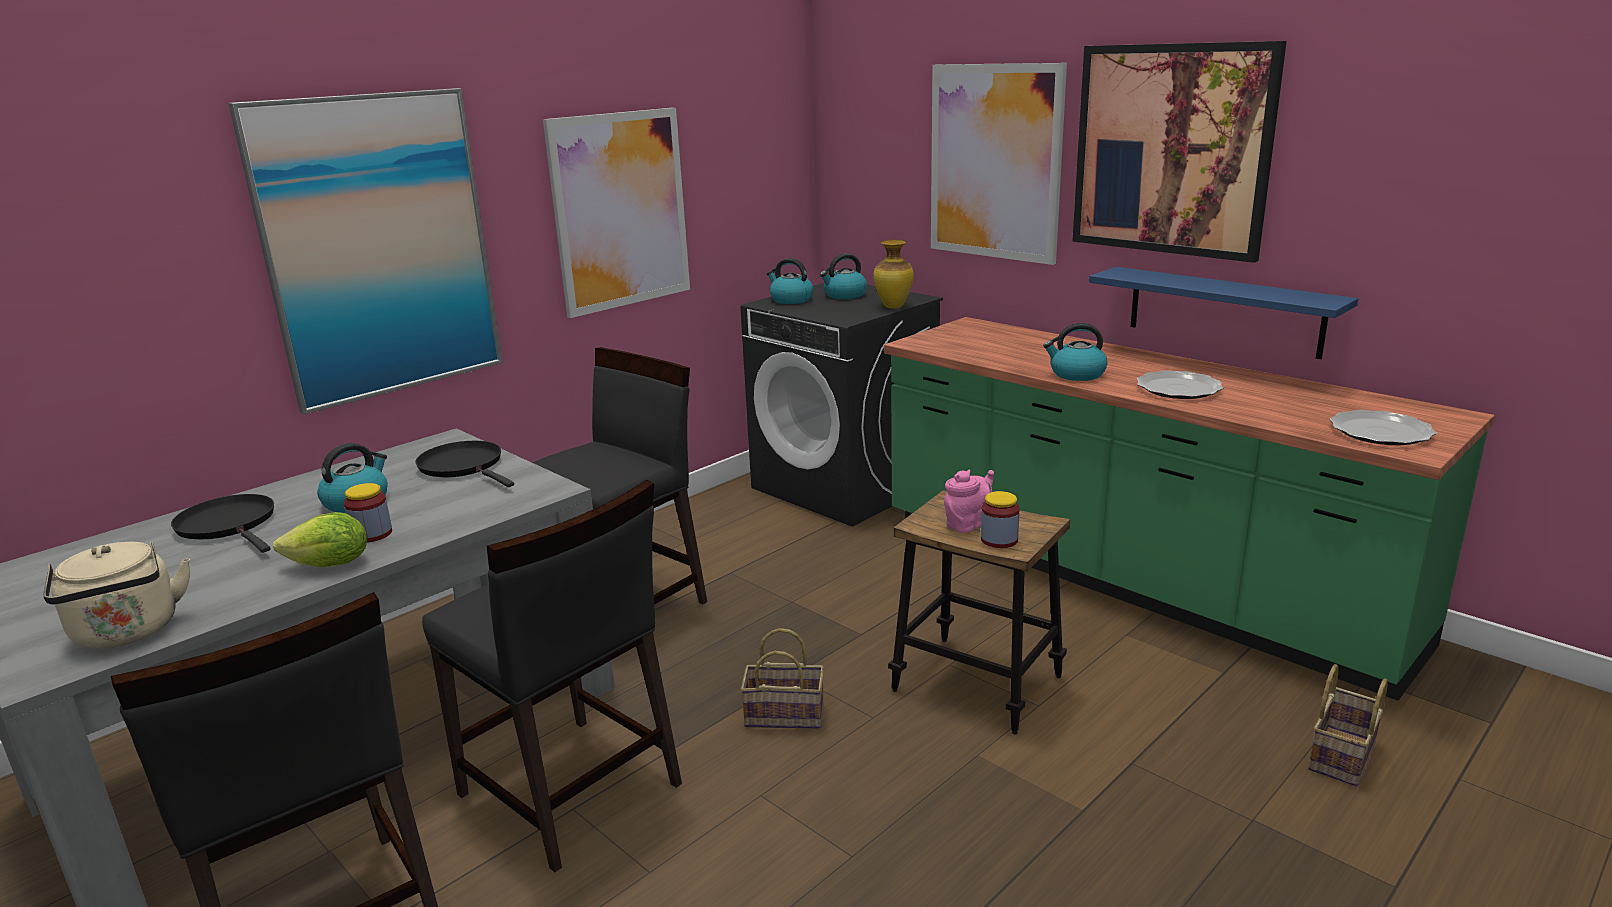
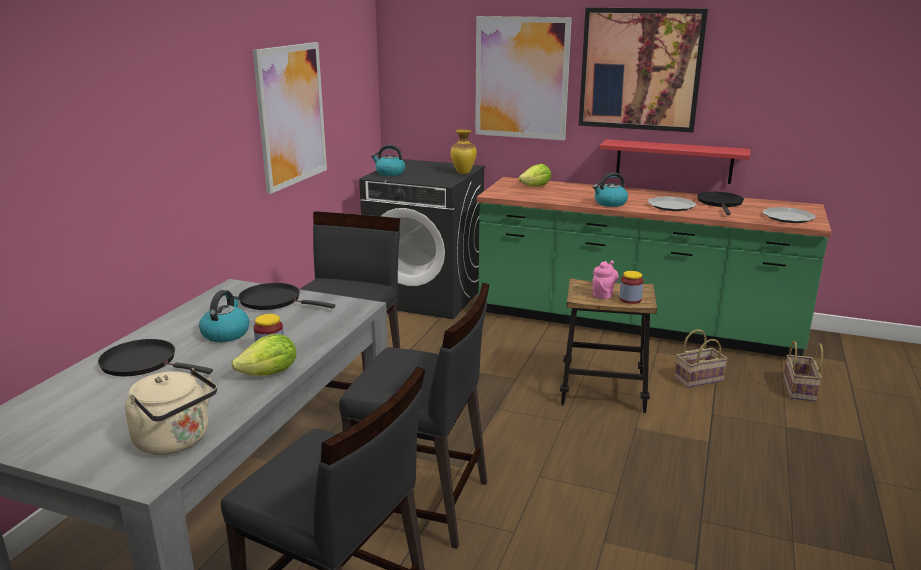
camera: 25 degrees left, 0 degrees up
picture [228,88,503,414] -> none
basket [741,628,824,729] -> basket moved to [674,329,728,388]
kettle [820,254,867,299] -> none
blue shelf [1089,267,1358,359] -> red shelf [600,139,750,184]
none -> lettuce [518,164,551,187]
none -> black frying pan [697,191,744,215]

